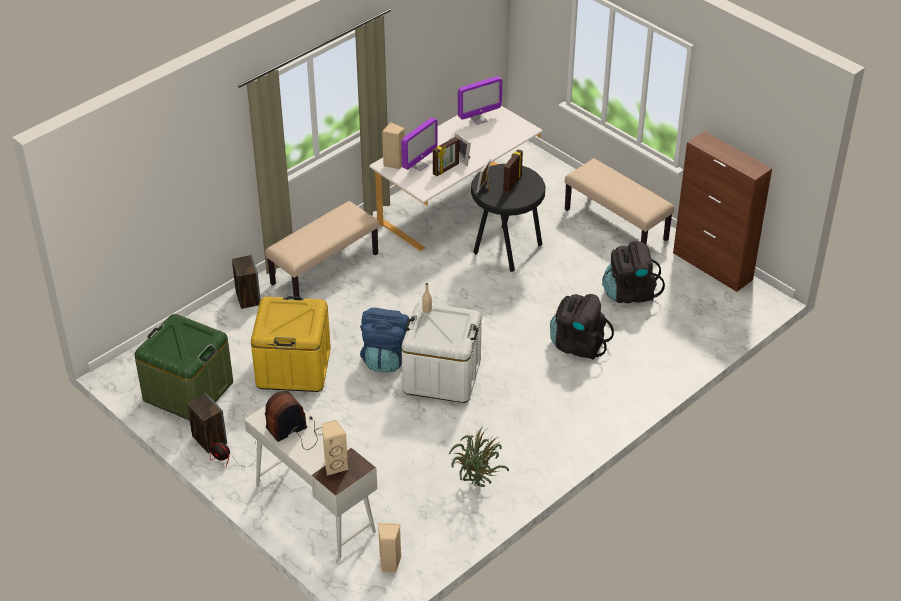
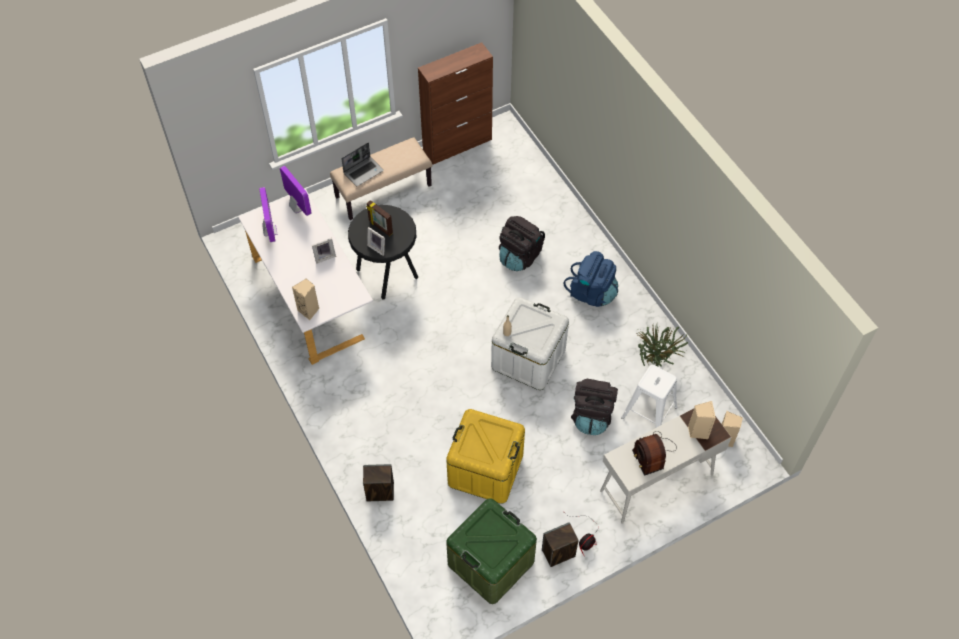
camera: 75 degrees left, 15 degrees up
beige bench [265,201,379,300] -> none
blue backpack [360,308,409,373] -> blue backpack moved to [563,251,618,307]
monitor [401,117,438,171] -> monitor moved to [280,166,311,216]
picture frame [433,137,459,176] -> none
black backpack [602,241,665,303] -> black backpack moved to [571,379,618,435]
none -> laptop [341,142,384,186]
none -> white stool [621,365,678,428]

